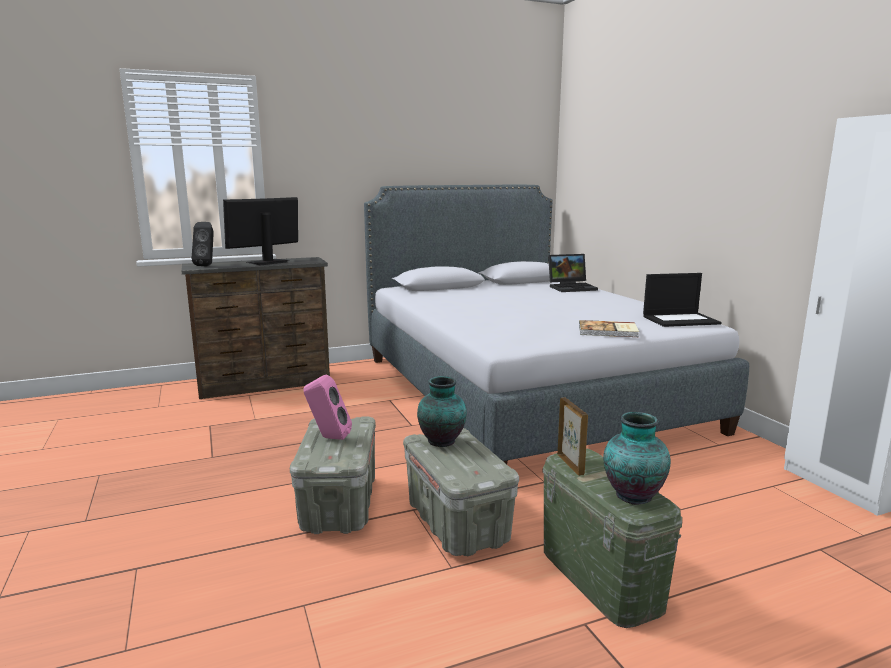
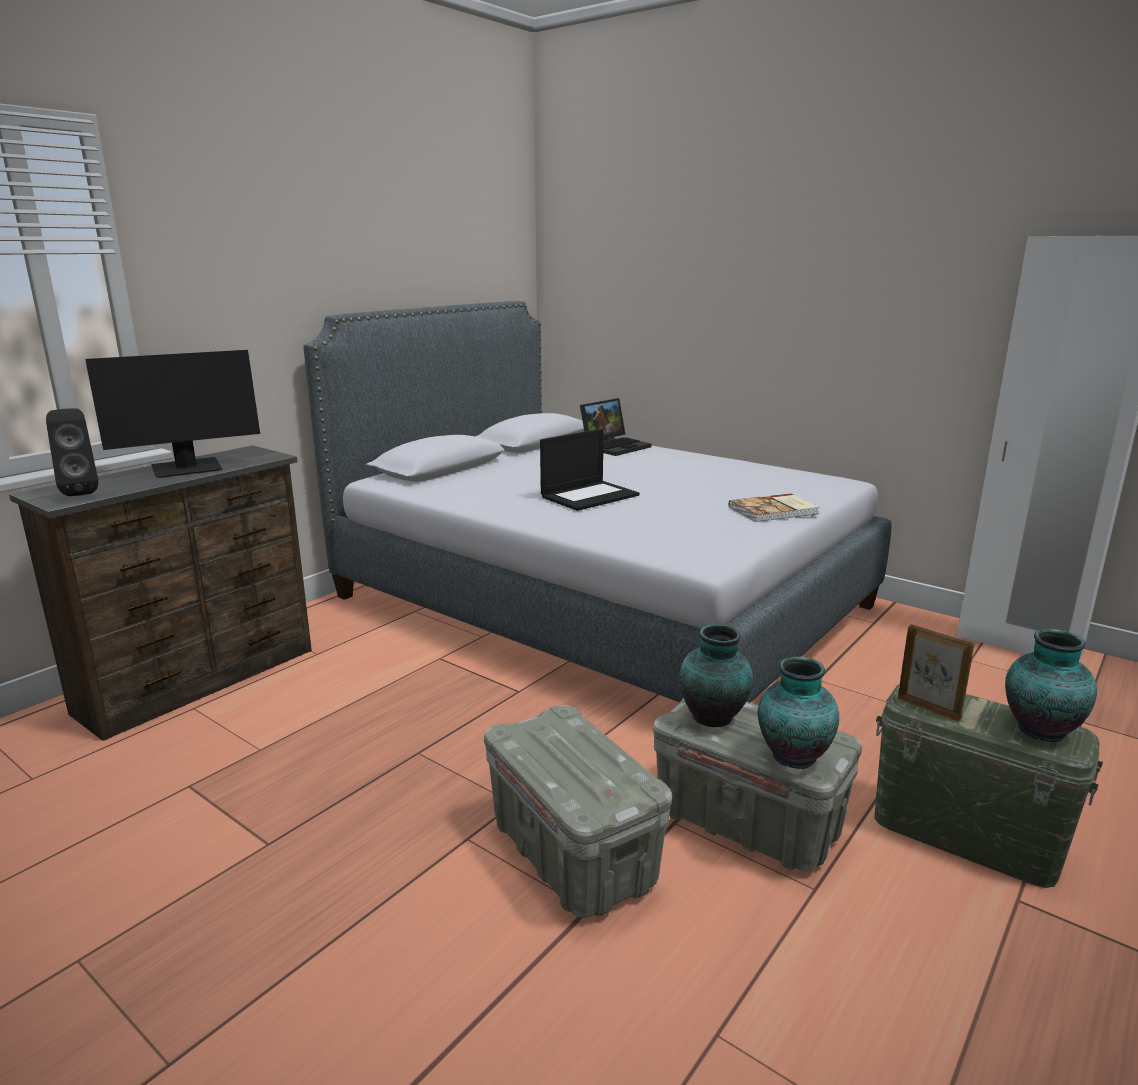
camera: 30 degrees left, 5 degrees up
monitor [223,197,298,265] -> monitor turned 135 degrees counterclockwise [85,350,260,478]
pink speaker [303,375,352,440] -> none
laptop [643,273,722,327] -> laptop moved to [540,429,640,511]
none -> vase [757,657,839,769]

